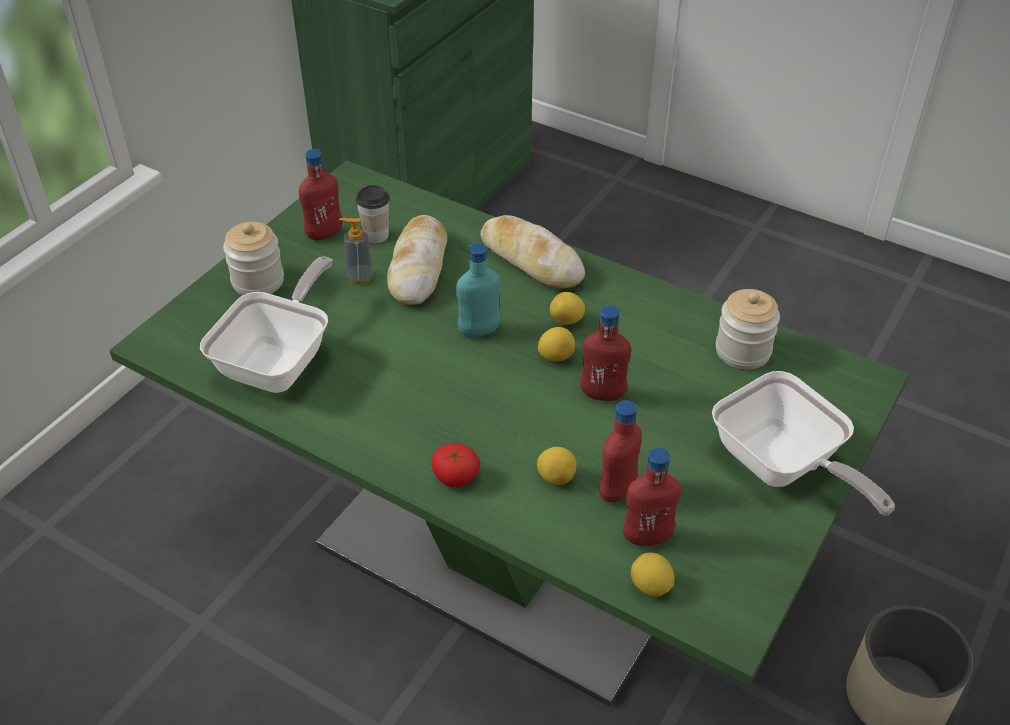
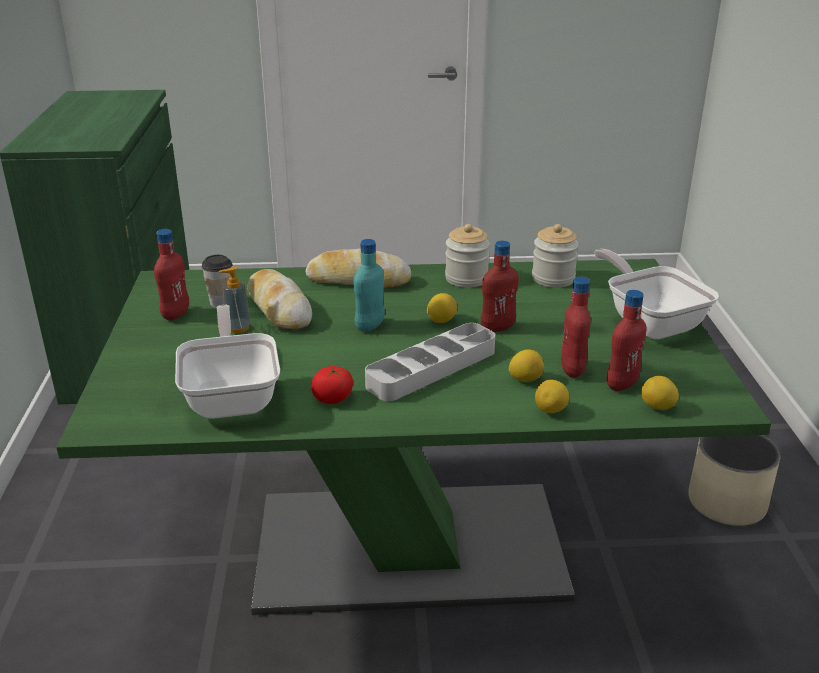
camera: 35 degrees left, 15 degrees down
jar [223,222,284,295] -> jar moved to [445,224,490,288]
tomato [431,444,480,487] -> tomato moved to [311,366,353,404]
lemon [550,292,585,324] -> lemon moved to [535,380,569,413]
frying pan [712,371,895,516] -> frying pan turned 135 degrees counterclockwise [594,249,719,339]
none -> grey tray [365,323,495,401]

